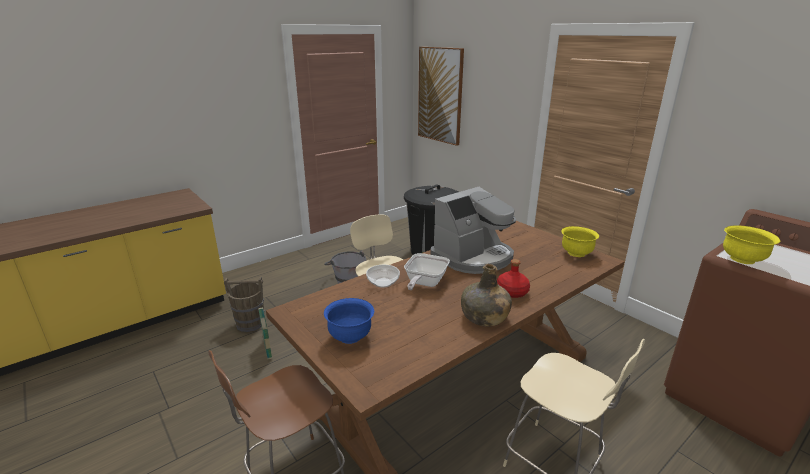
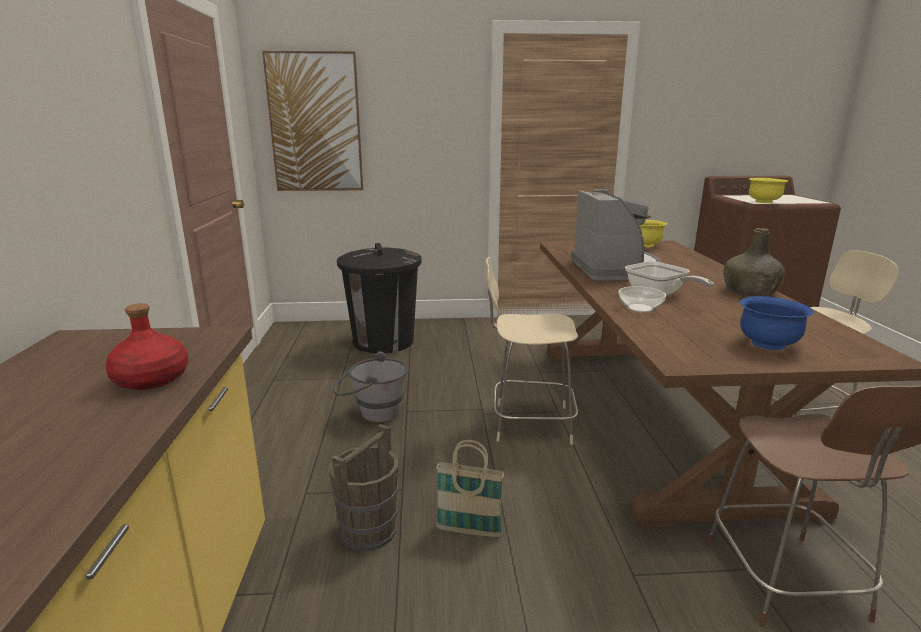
camera: 55 degrees left, 5 degrees down
red bottle [497,259,530,298] -> red bottle moved to [105,303,188,390]

